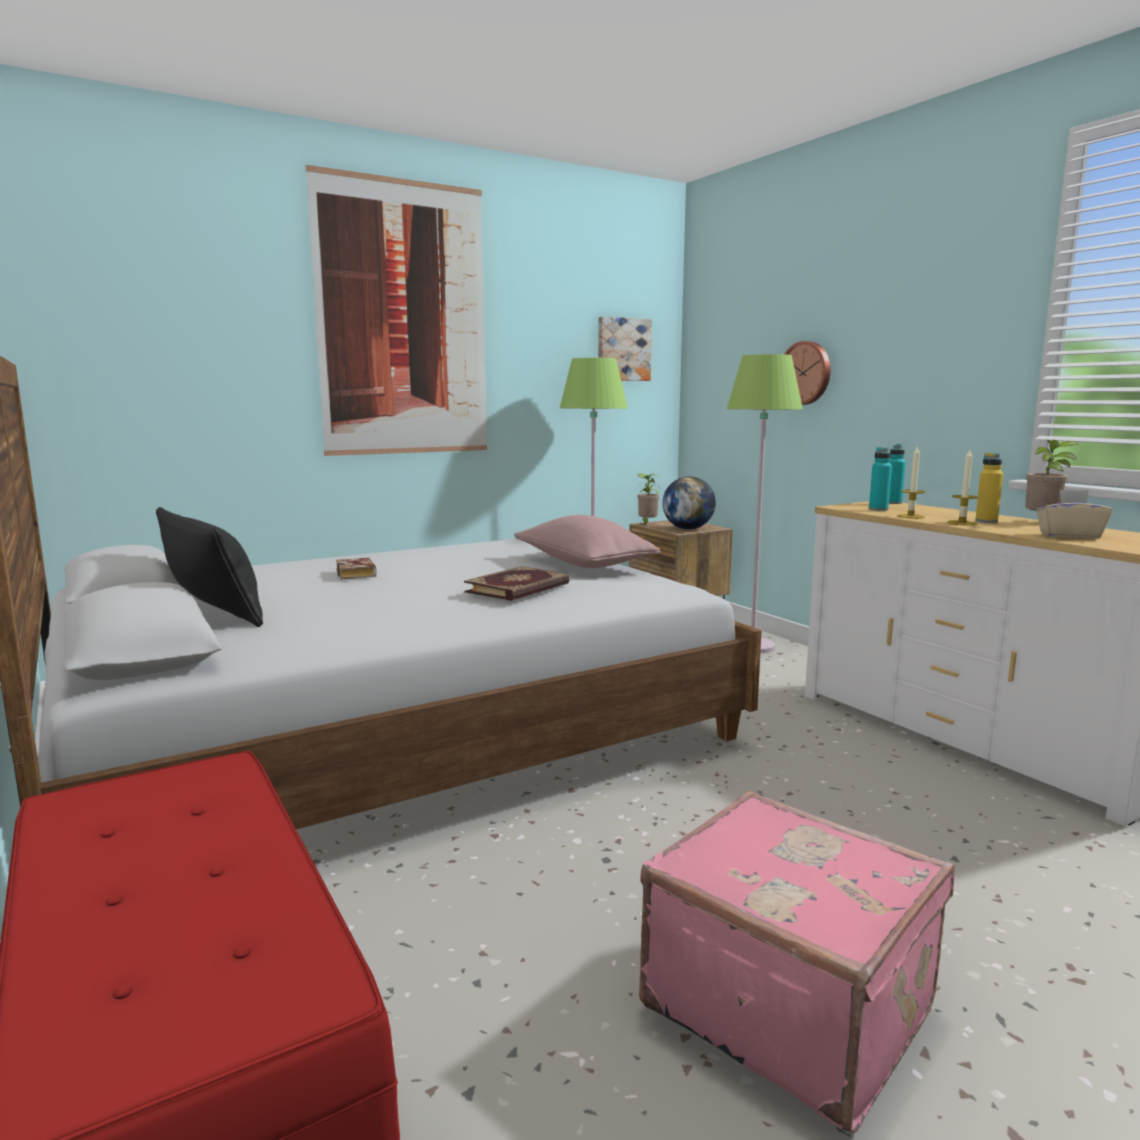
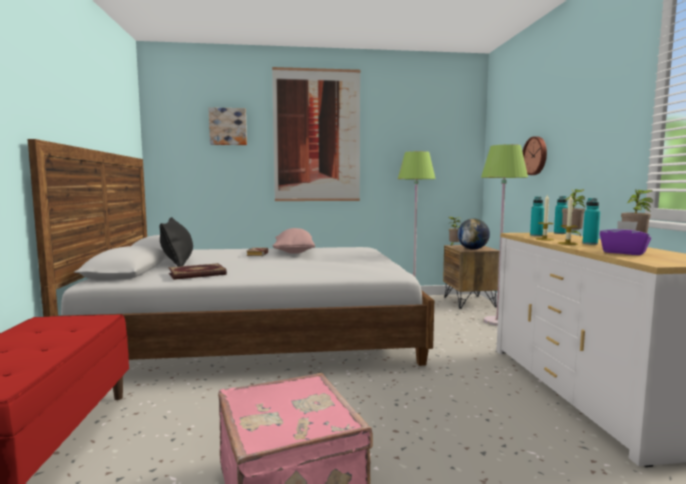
camera: 25 degrees right, 5 degrees down
book [464,566,570,601] -> book moved to [169,263,227,280]
pink pillow [514,515,661,568] -> pink pillow moved to [273,228,315,254]
picture [598,316,652,381] -> picture moved to [209,107,247,145]
yellow bottle [975,453,1003,523] -> turquoise bottle [583,198,600,245]
beige tissue box [1036,490,1112,539] -> purple tissue box [600,221,651,255]
none -> potted plant [562,189,585,237]

